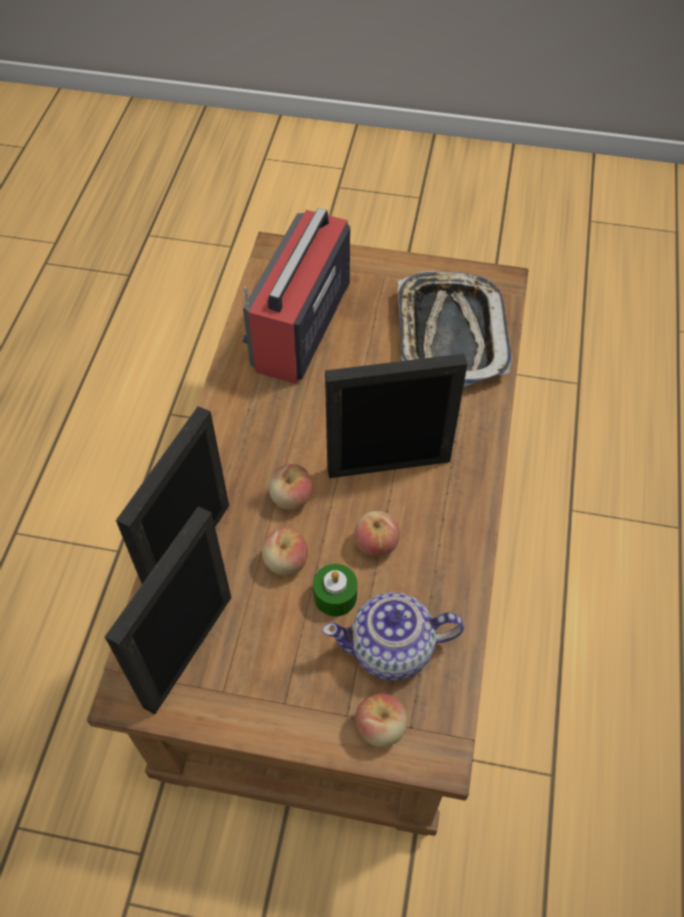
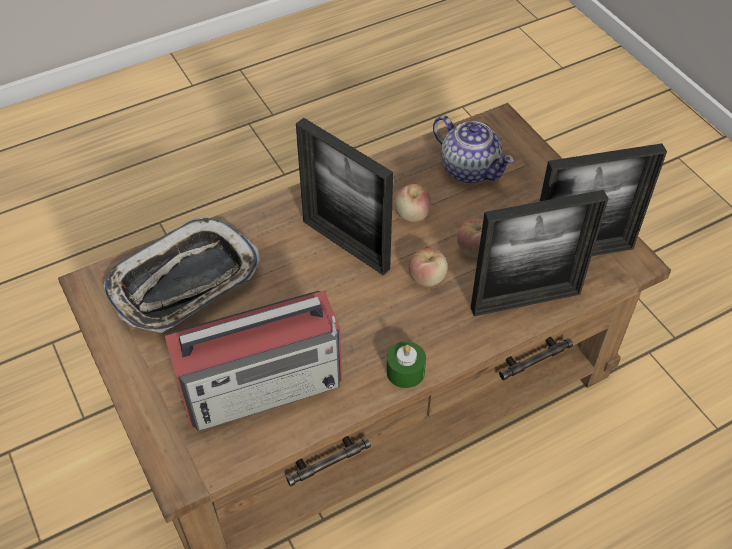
camera: 130 degrees left, 5 degrees down
green candle [313,564,358,616] -> green candle moved to [386,341,426,388]
apple [355,693,407,747] -> none

